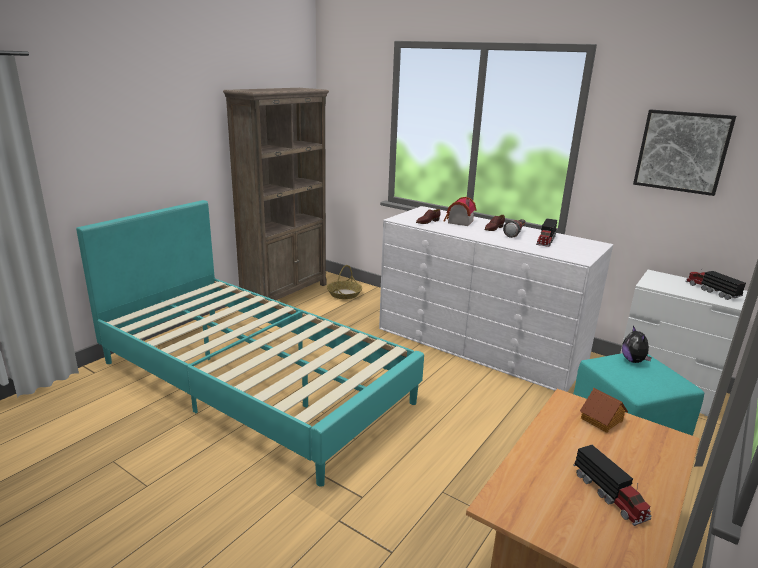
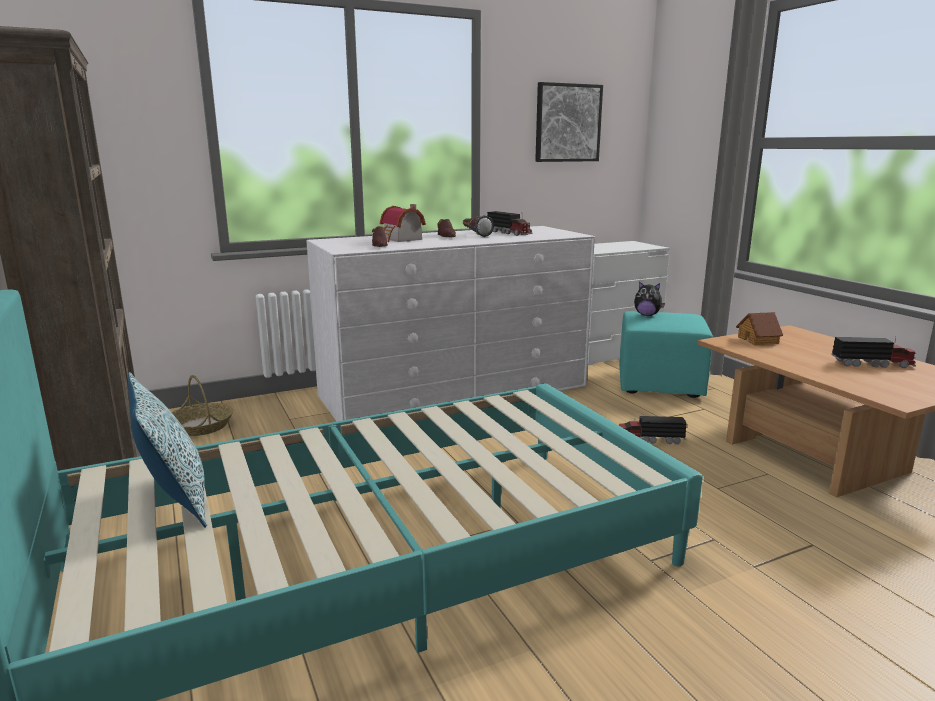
camera: 60 degrees left, 5 degrees down
toy truck [685,268,746,300] -> toy truck moved to [619,416,687,444]
none -> pillow [128,372,207,528]

